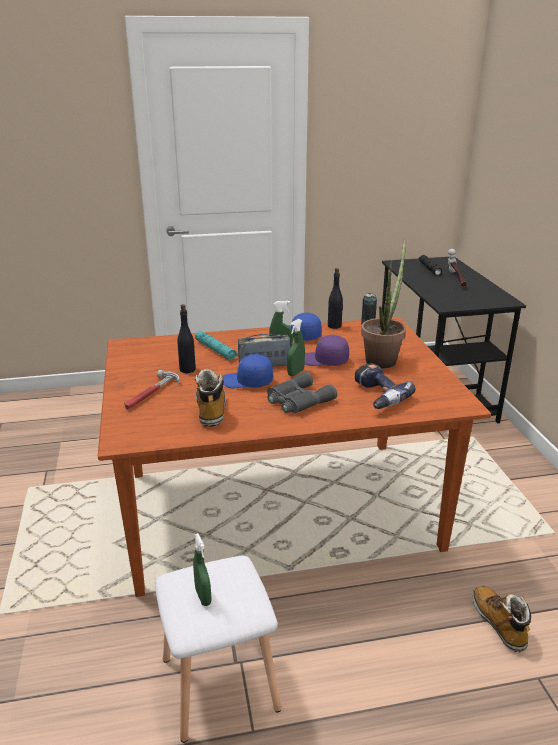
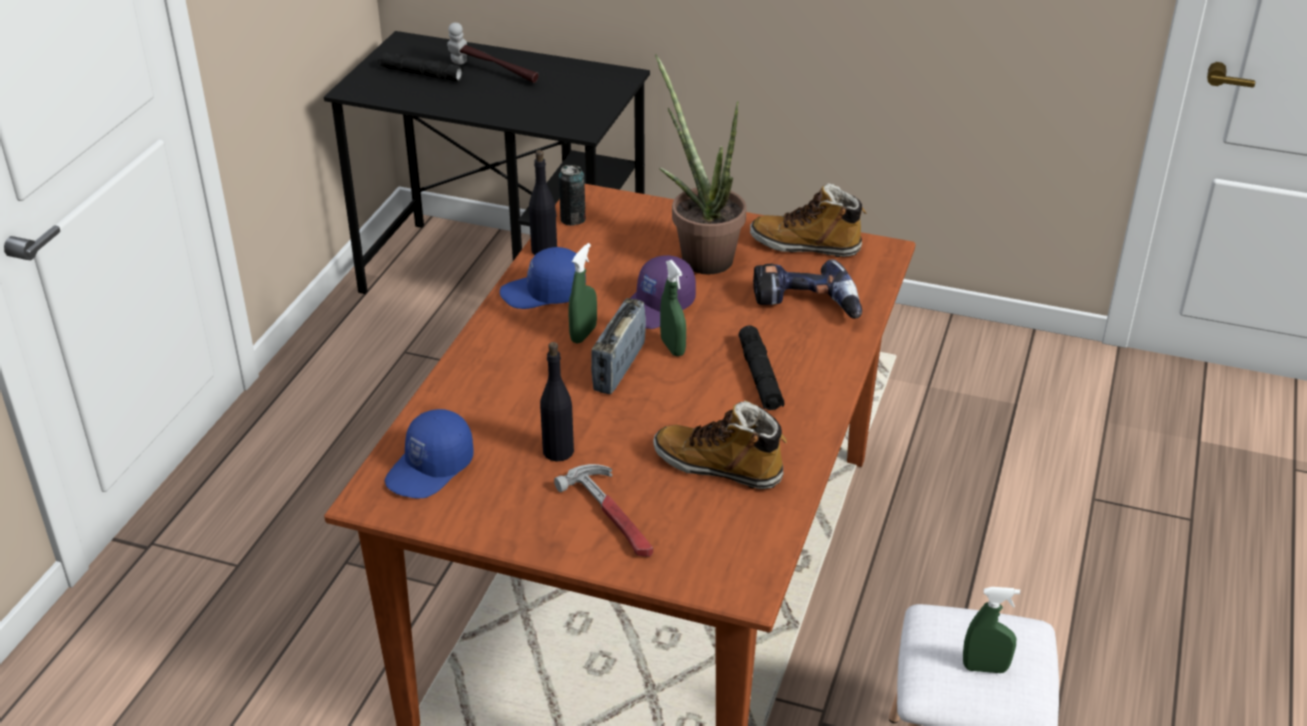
camera: 60 degrees left, 10 degrees up
turquoise flashlight [195,331,238,360] -> none
blue cap [223,354,273,388] -> blue cap moved to [385,409,474,498]
grey binoculars [267,372,337,413] -> black flashlight [739,326,784,410]
boot [473,586,531,652] -> boot moved to [750,183,867,257]

